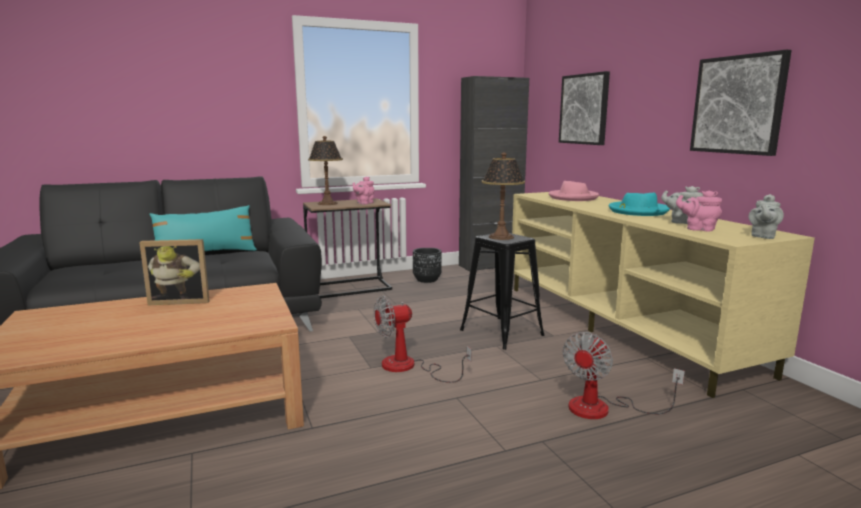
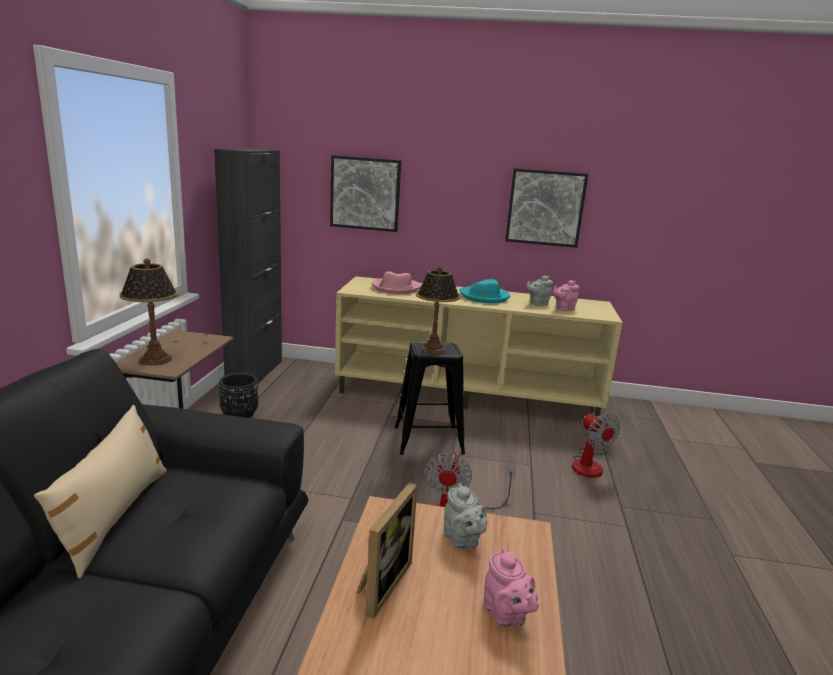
camera: 60 degrees left, 5 degrees up
turquoise pillow [149,205,257,251] -> beige pillow [34,405,167,578]
pink teapot [353,177,374,204] -> pink teapot moved to [483,548,539,627]
grey teapot [748,194,784,239] -> grey teapot moved to [443,483,487,549]

